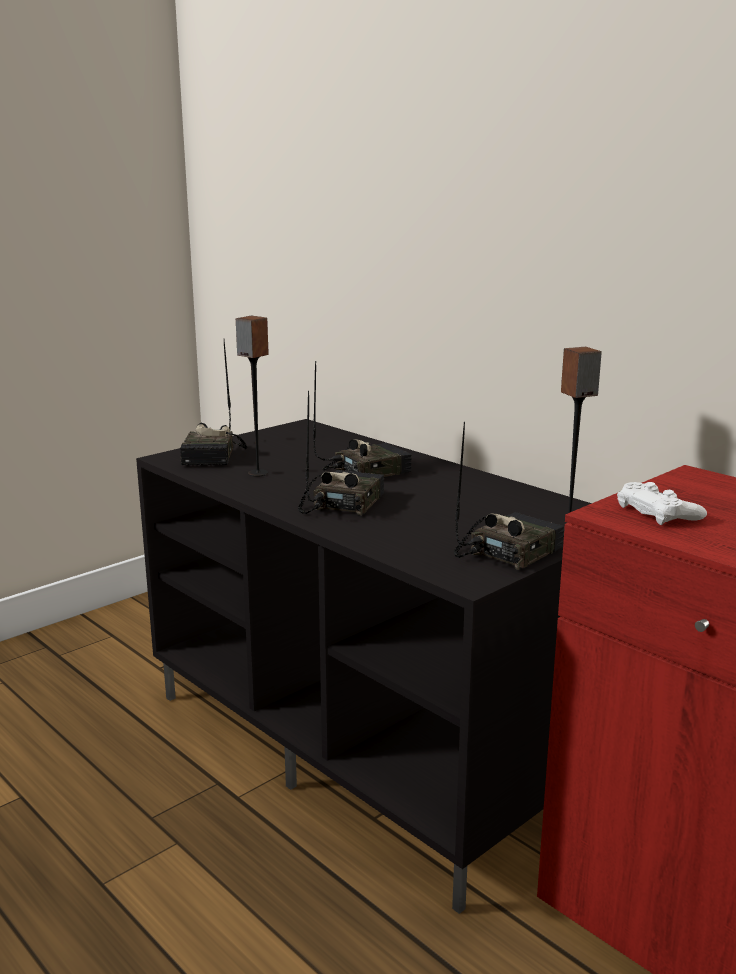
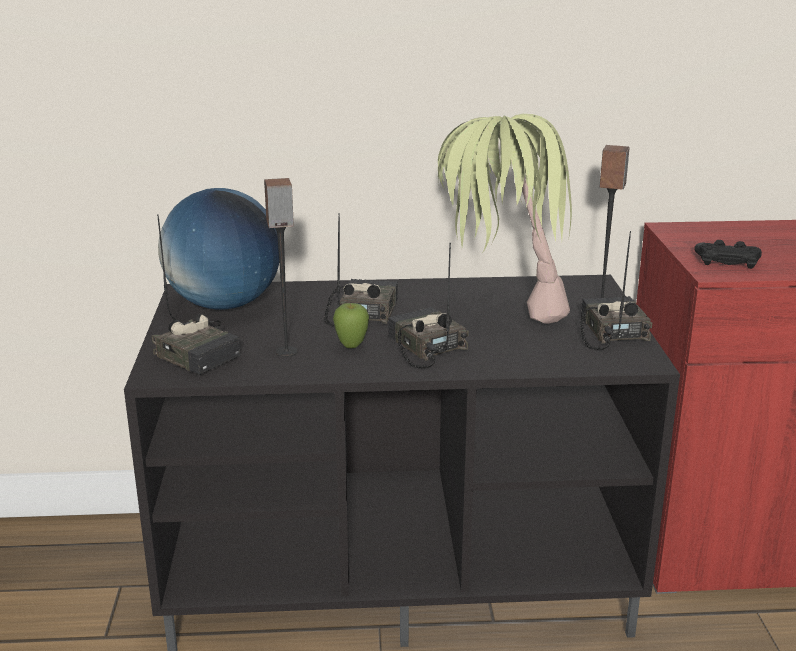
camera: 50 degrees left, 5 degrees up
white game controller [617,482,707,525] -> black game controller [694,240,762,269]
none -> globe [158,188,279,310]
none -> apple [333,303,369,348]
none -> potted plant [438,114,572,324]

